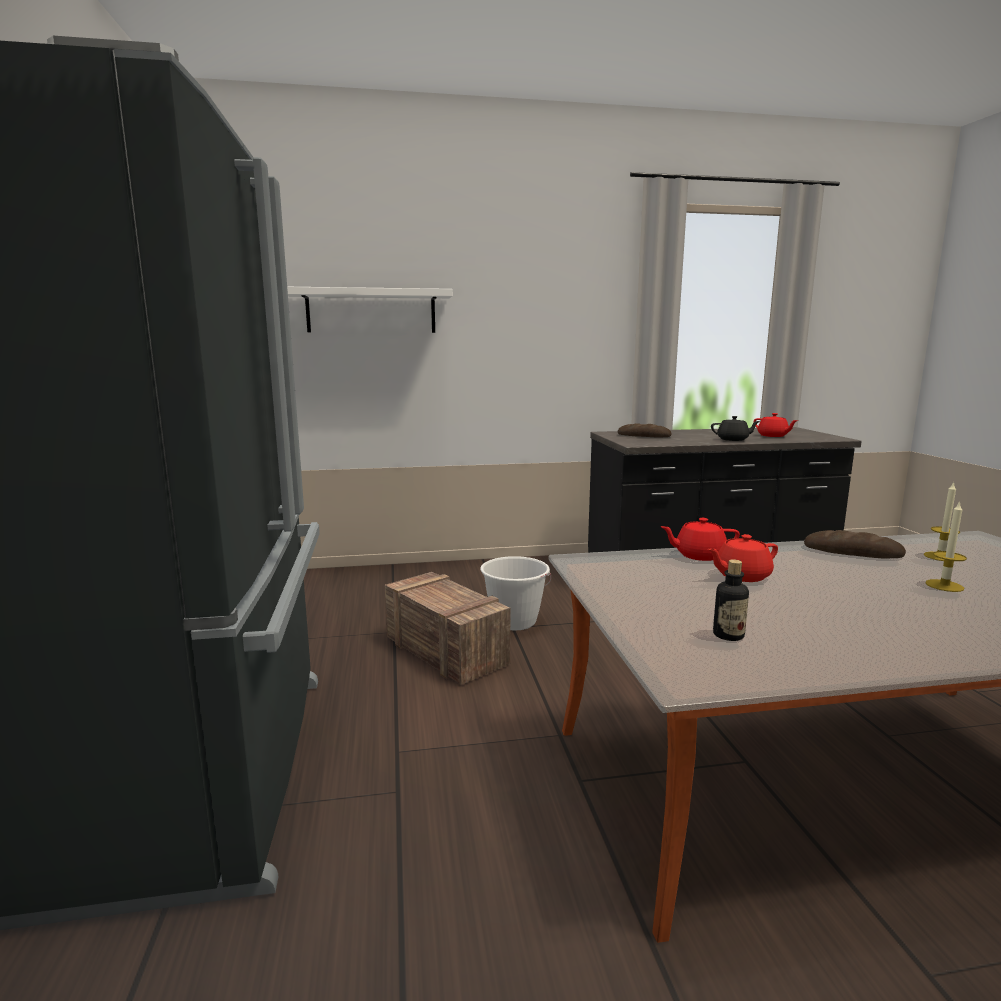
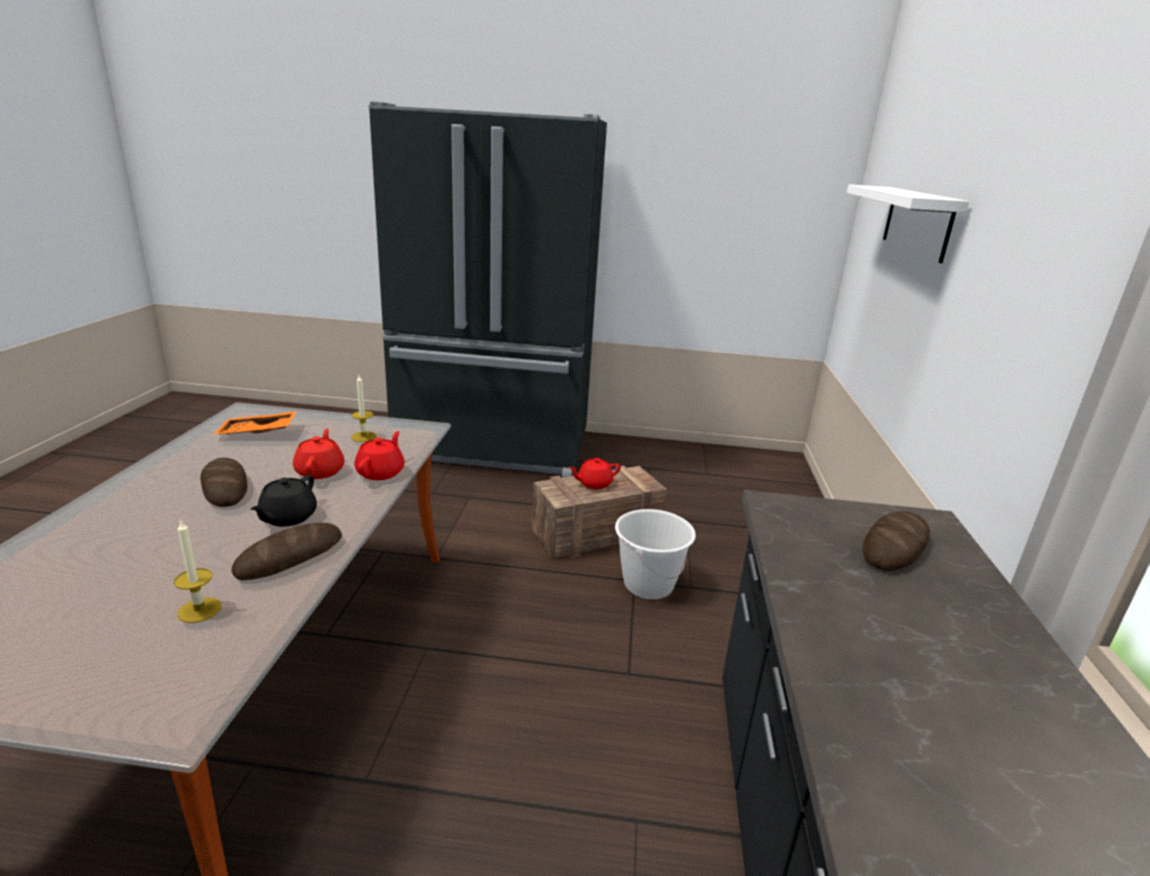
camera: 105 degrees right, 10 degrees up
black teapot [711,416,760,441] -> black teapot moved to [250,475,317,527]
bottle [713,559,749,641] -> orange tray [213,411,297,435]
red teapot [754,413,798,437] -> red teapot moved to [568,458,621,489]
candle [925,501,967,592] -> candle moved to [351,375,377,442]
none -> bread [200,458,247,507]

